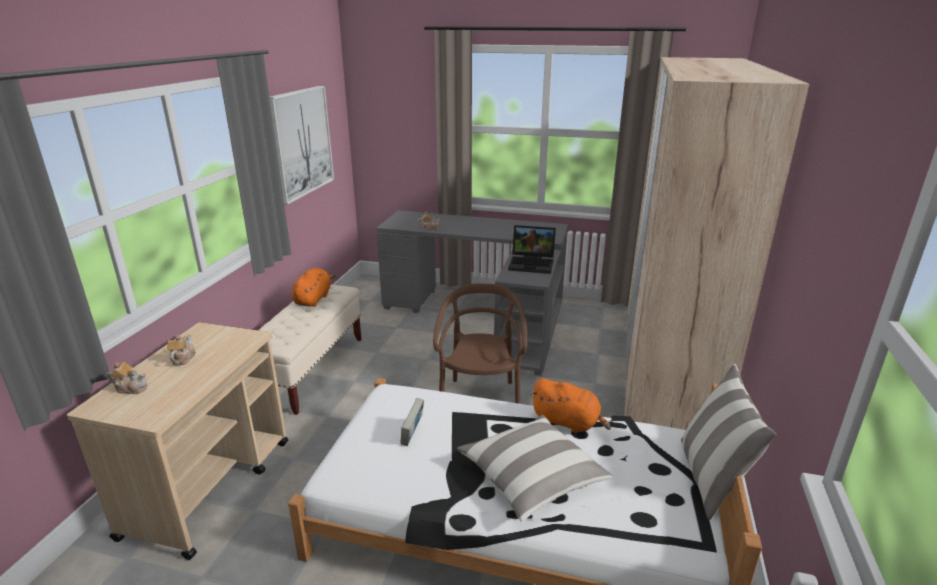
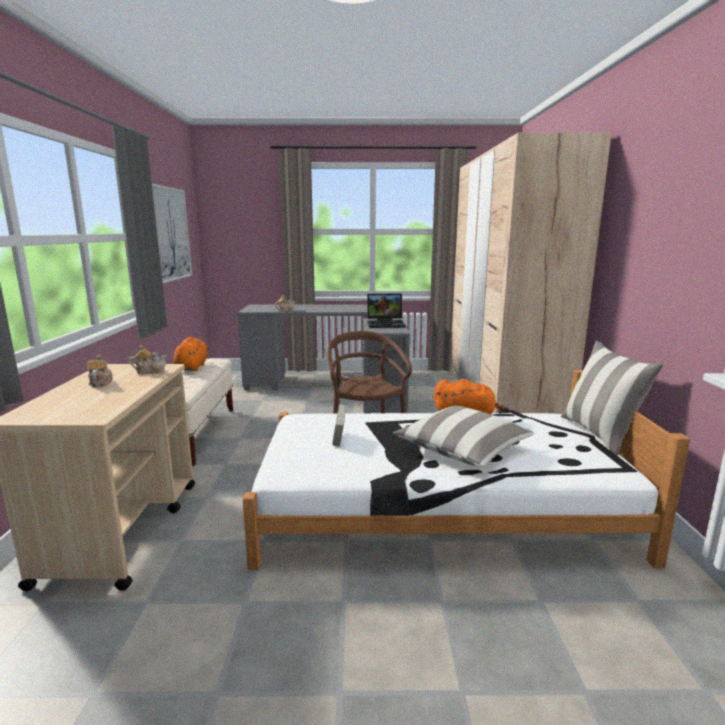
camera: 15 degrees left, 10 degrees down
teapot [107,362,147,394] -> teapot moved to [129,345,167,374]

